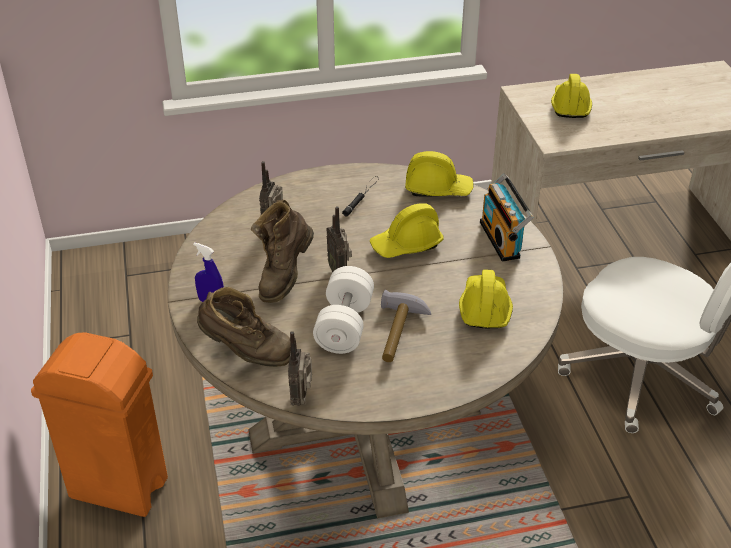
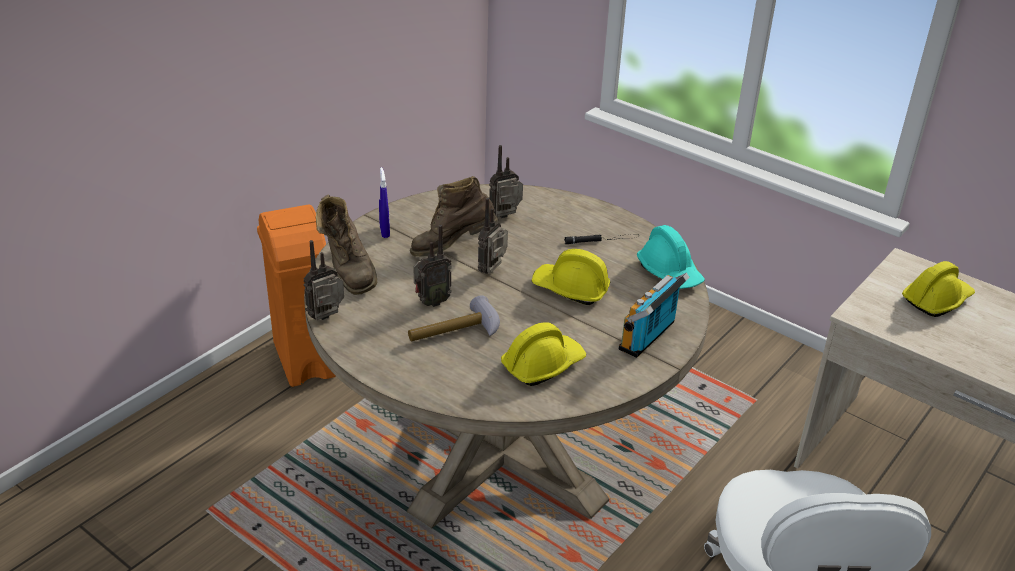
camera: 50 degrees right, 5 degrees down
white dumbbell [313,266,374,354] -> radio [413,225,452,307]
yellow hard hat [405,151,474,196] -> turquoise hard hat [637,225,705,289]

